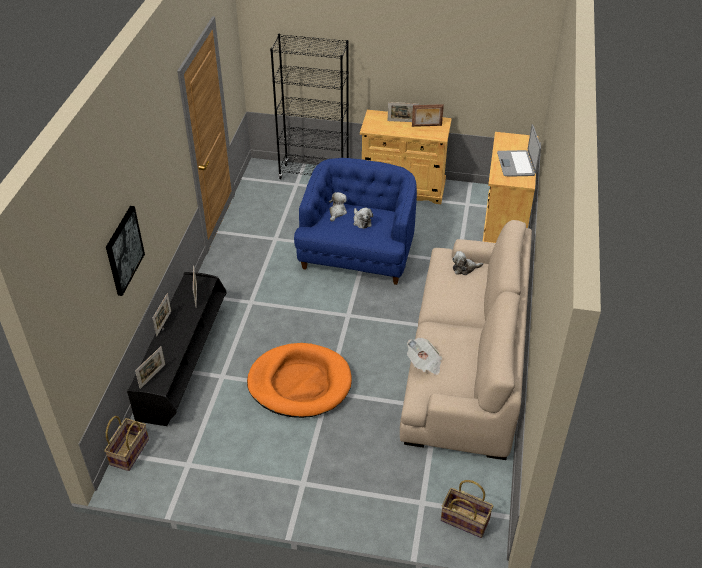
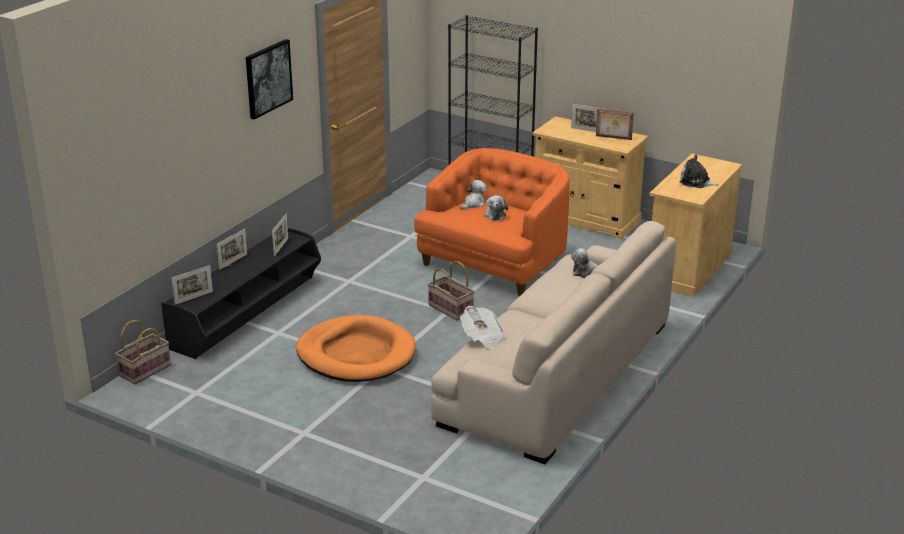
camera: 20 degrees right, 15 degrees down
picture [106,206,145,296] -> picture moved to [246,39,293,120]
blue armchair [294,158,417,285] -> orange armchair [414,148,570,296]
basket [441,480,493,538] -> basket moved to [428,261,474,321]
laptop [497,124,541,177] -> plush toy [680,155,719,188]

